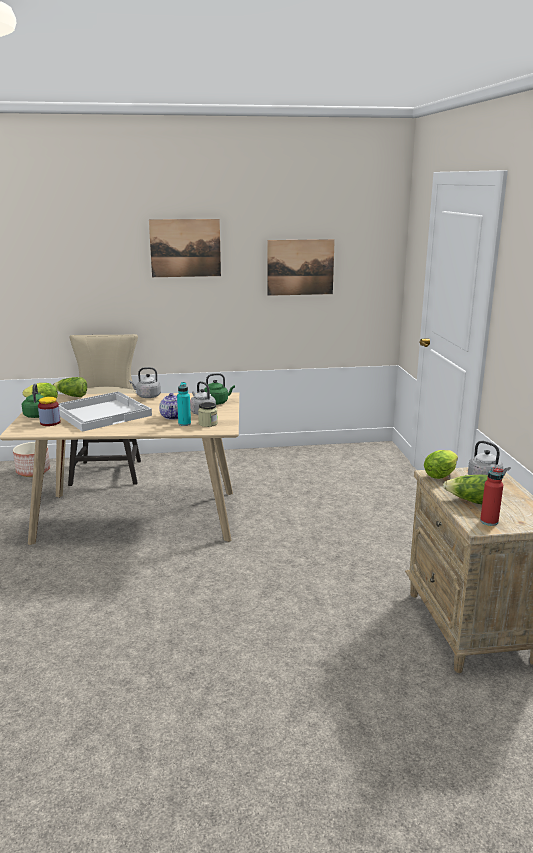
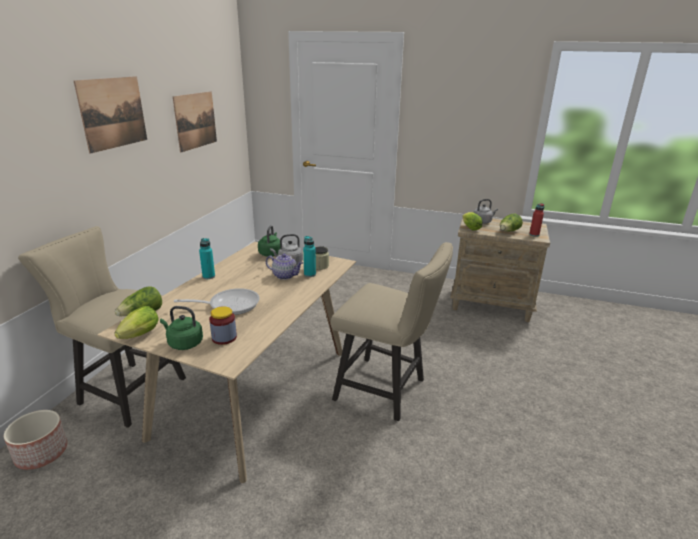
camera: 65 degrees left, 5 degrees up
white tray [59,391,152,432] -> frying pan [174,288,260,315]
grey kettle [129,367,161,398] -> turquoise bottle [199,238,215,279]
none -> beige chair [331,242,453,421]

